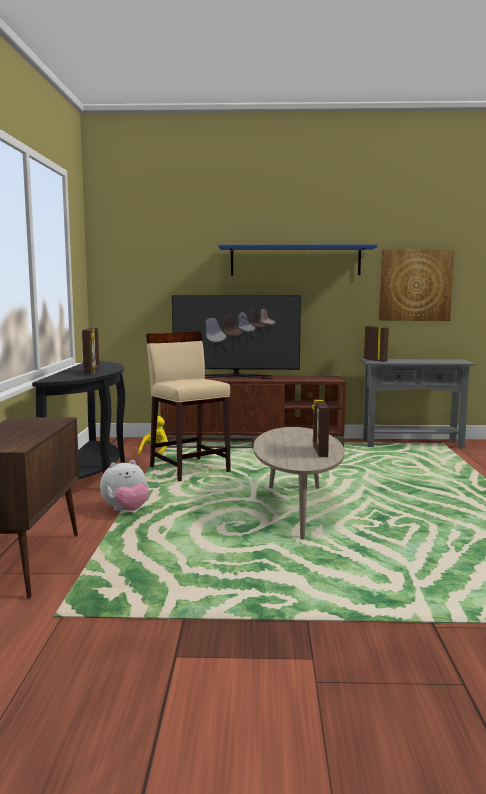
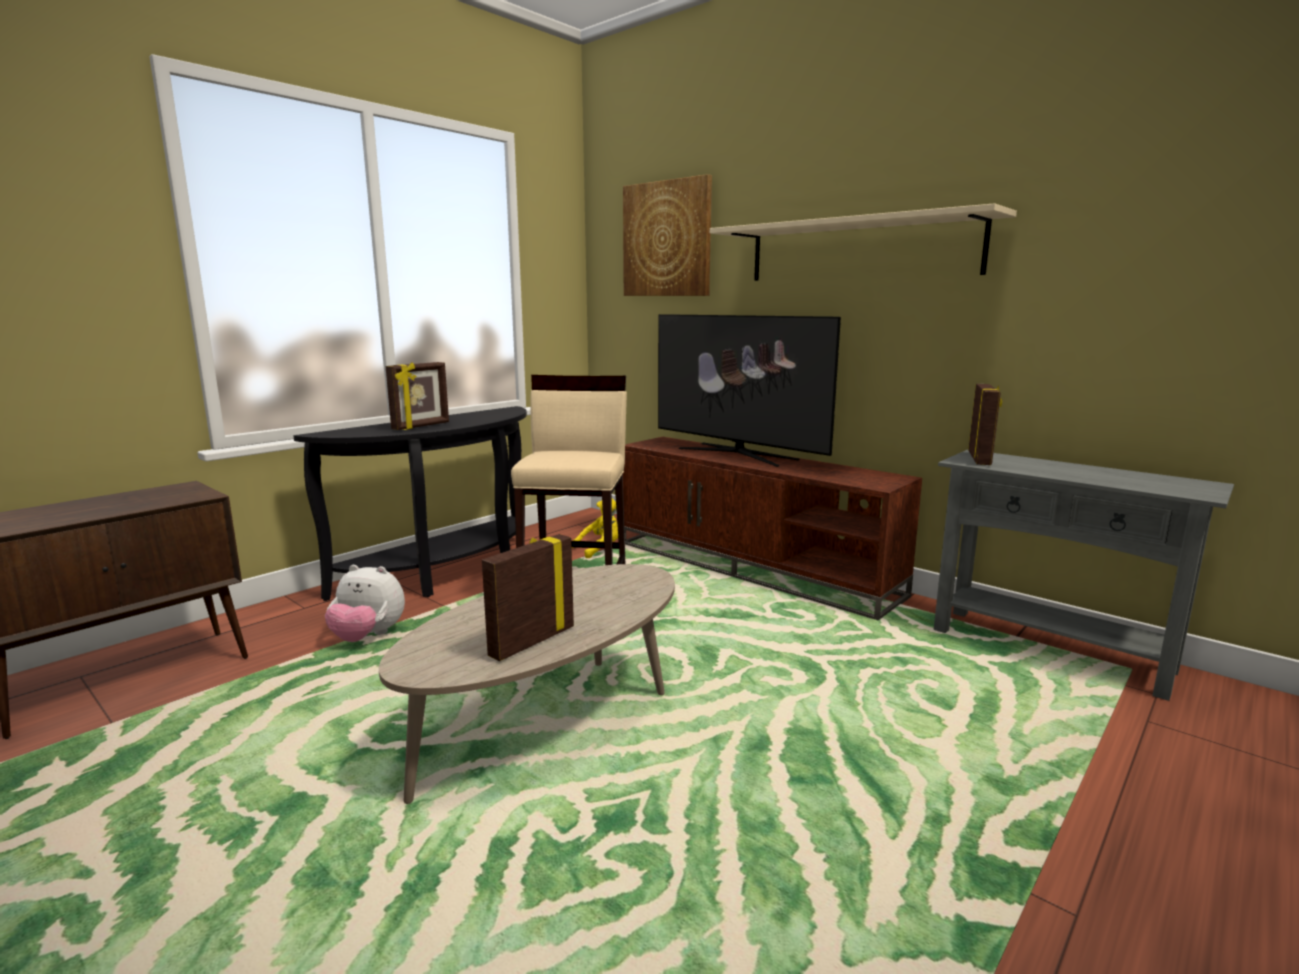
camera: 40 degrees right, 5 degrees up
blue shelf [218,244,377,275] -> beige shelf [710,203,1017,281]
picture [379,249,455,321] -> picture moved to [623,174,712,296]

